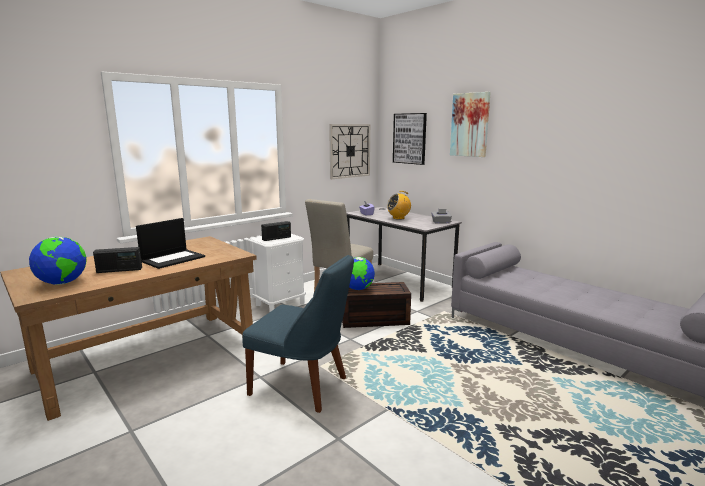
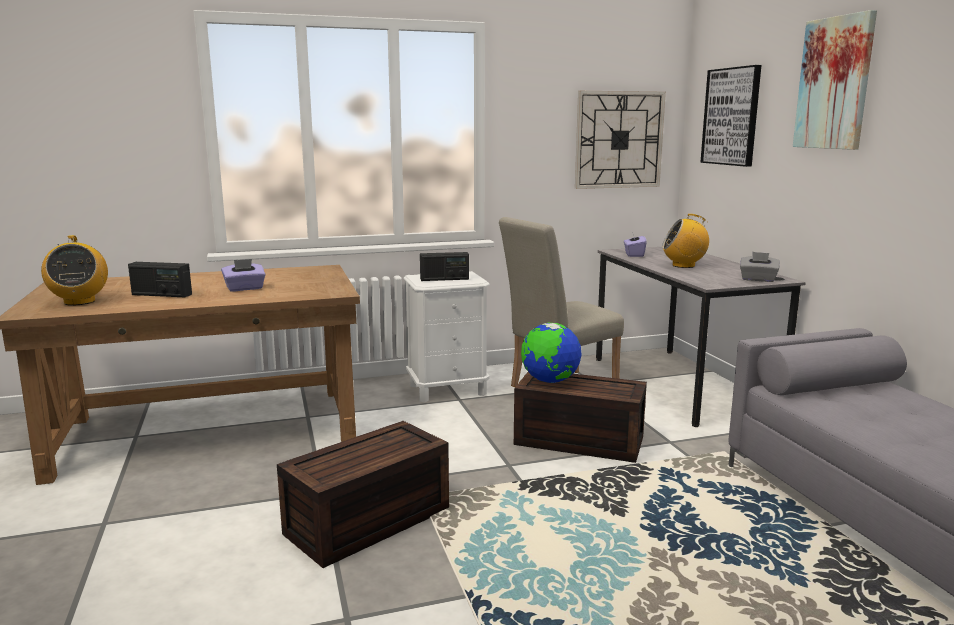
camera: 25 degrees right, 0 degrees up
globe [29,237,86,285] -> radio [41,235,108,306]
laptop [136,218,205,269] -> purple tissue box [221,259,266,291]
blue chair [242,255,354,413] -> brown storage box [277,421,449,568]

